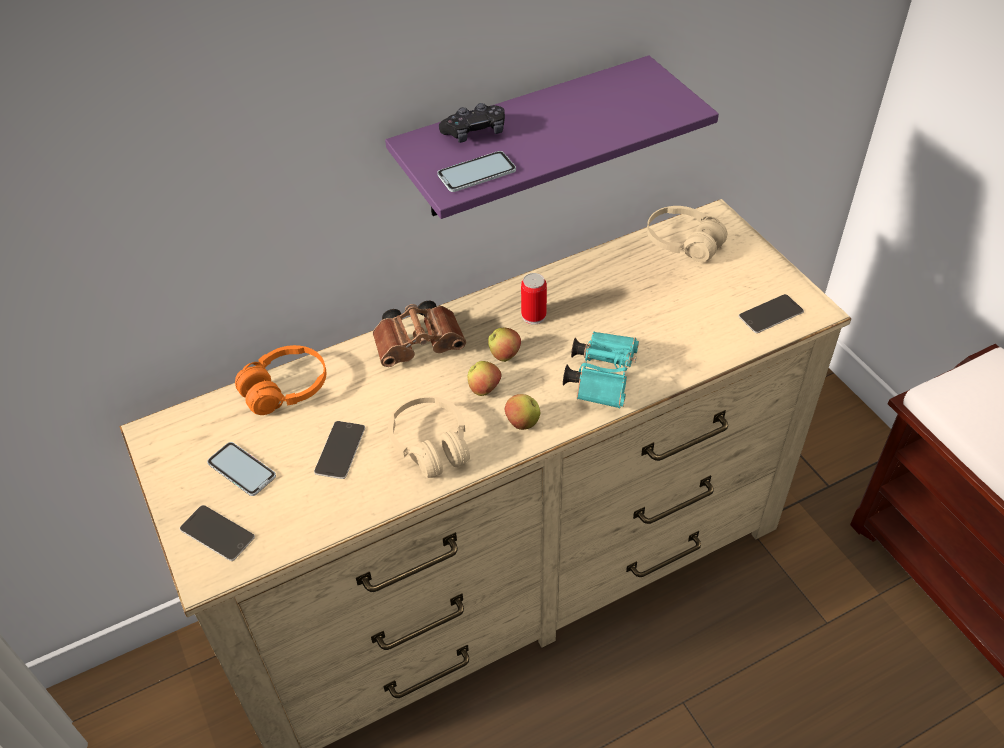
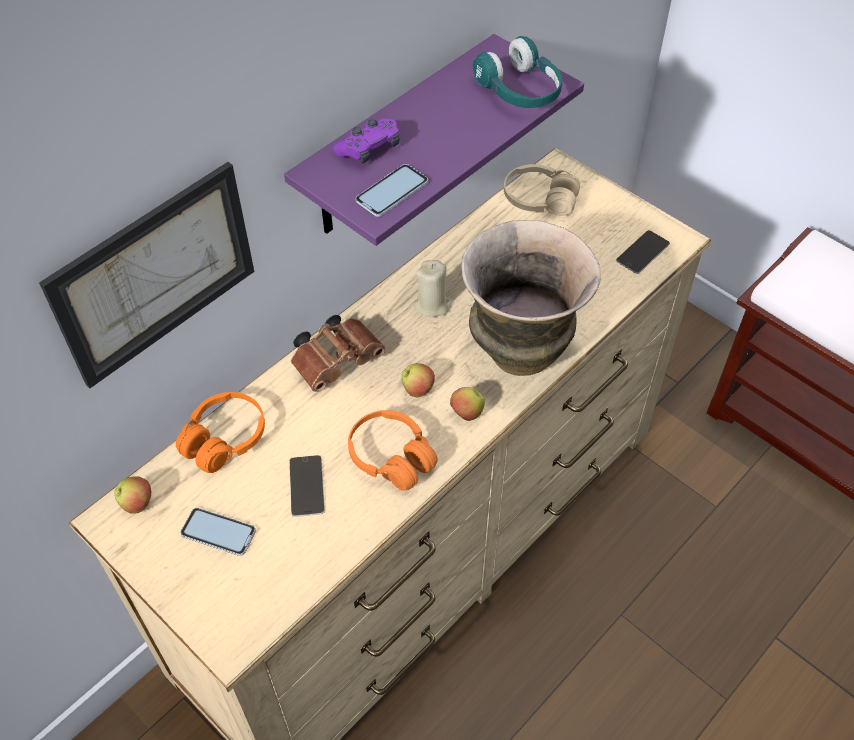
camera: 20 degrees left, 5 degrees up
phone [179,505,255,561] -> none
beige headphones [388,396,470,478] -> orange headphones [348,410,438,491]
black game controller [439,103,505,143] -> purple game controller [333,119,399,163]
apple [488,328,521,362] -> apple moved to [115,476,151,514]
can [521,273,547,325] -> beige candle [414,260,452,317]
turquoise binoculars [563,331,639,408] -> vase [461,220,601,376]
none -> picture [39,162,254,388]
none -> turquoise headphones [473,36,562,108]

